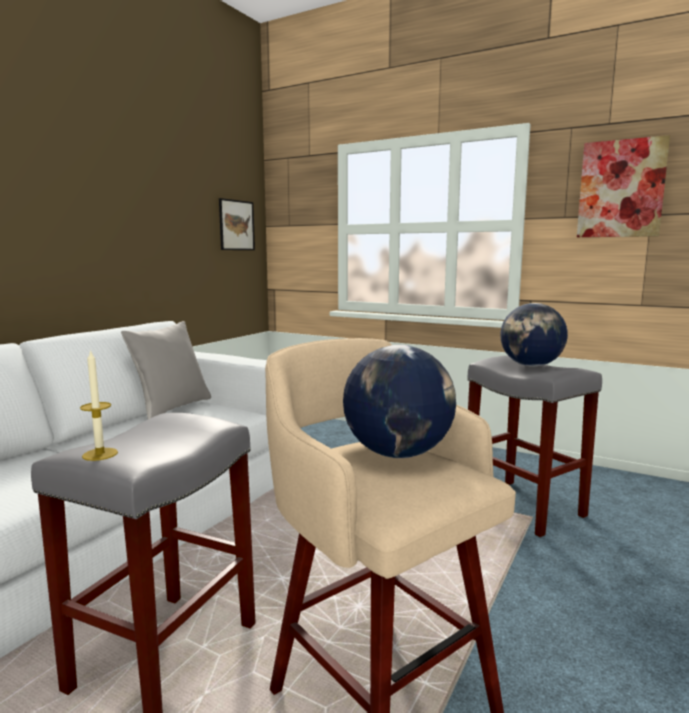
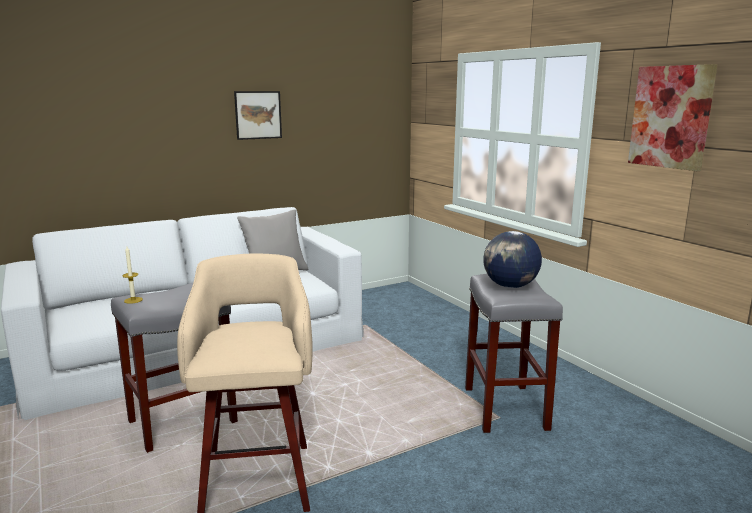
camera: 30 degrees right, 5 degrees up
picture [219,198,255,250] -> picture moved to [234,91,282,140]
globe [343,345,456,458] -> none

